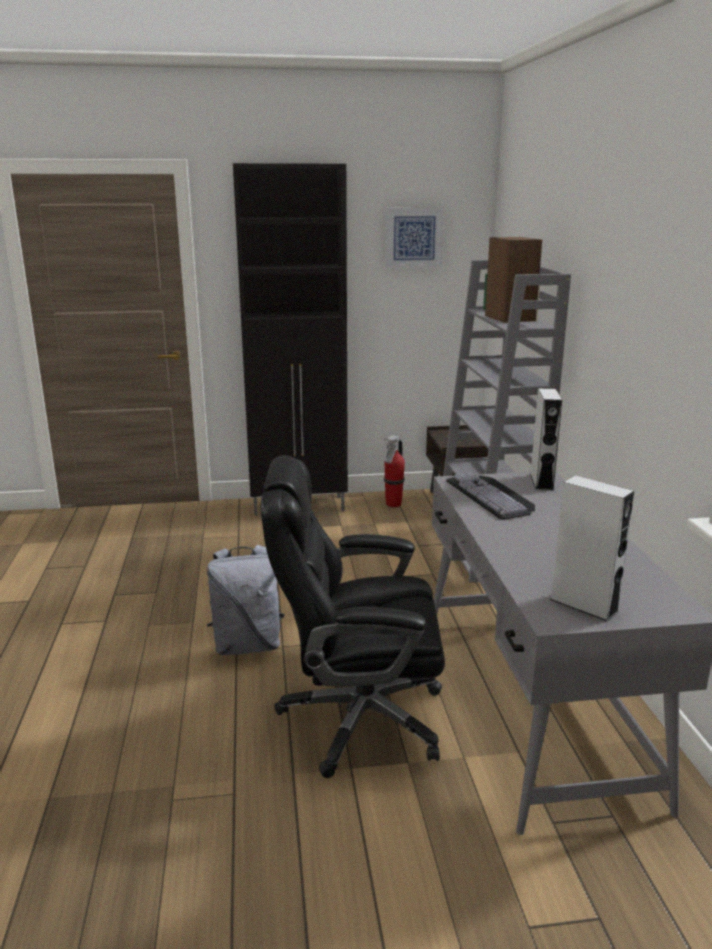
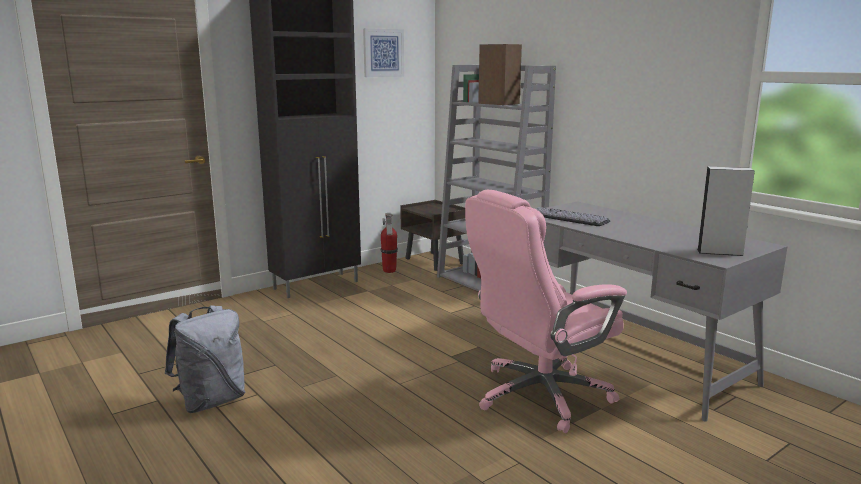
camera: 30 degrees left, 5 degrees down
grey backpack [207,545,285,655] -> grey backpack moved to [165,305,245,413]
black office chair [261,455,445,778] -> pink office chair [465,190,627,433]
grey speaker [530,388,562,490] -> none

